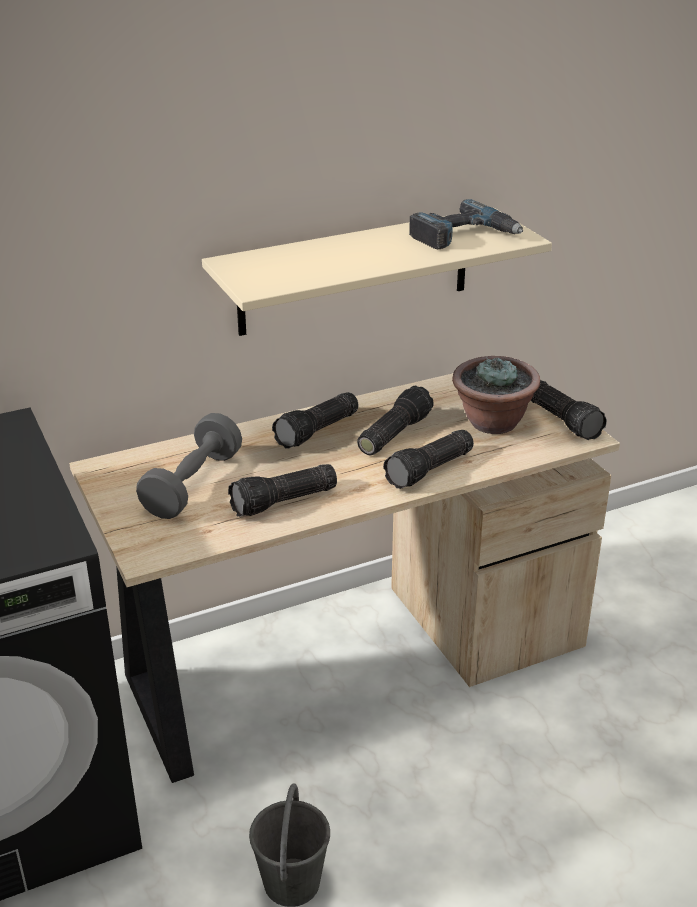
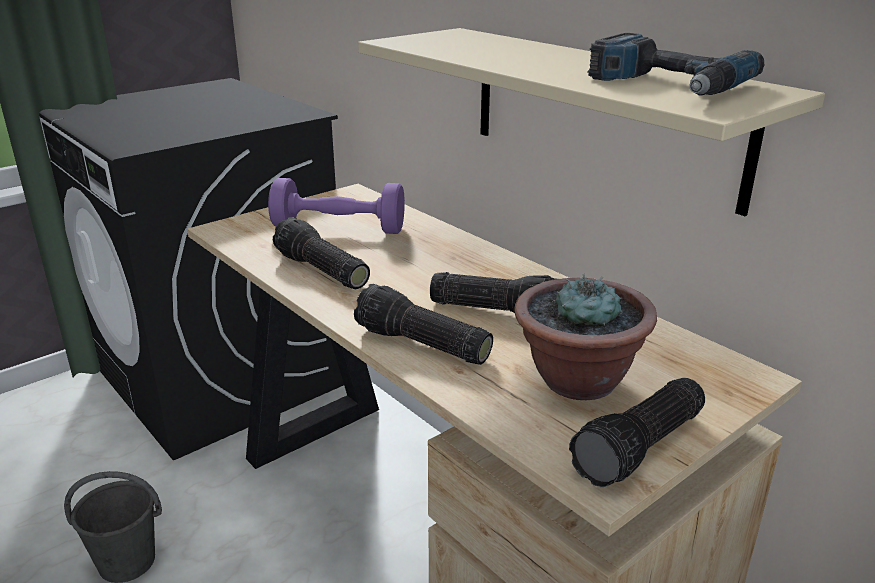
camera: 75 degrees right, 5 degrees down
grey dumbbell [136,413,242,519] -> purple dumbbell [268,178,405,234]
flashlight [272,392,359,449] -> none

